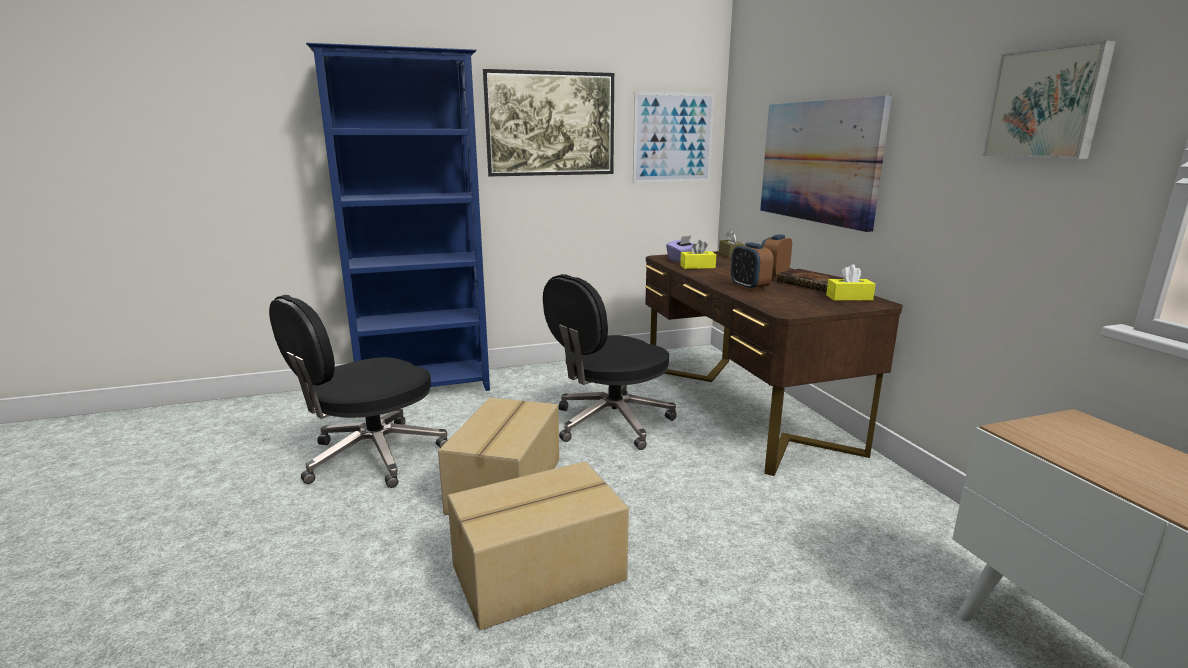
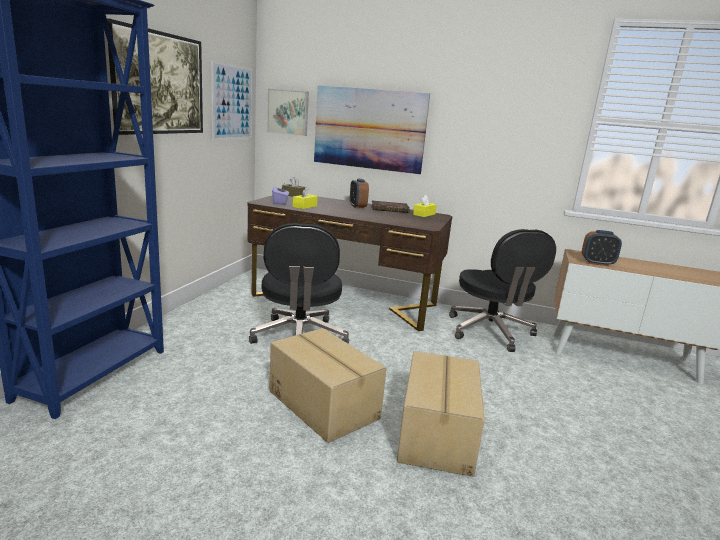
camera: 55 degrees left, 0 degrees up
black office chair [269,295,448,488] -> black office chair moved to [449,229,556,352]
alarm clock [731,242,773,290] -> alarm clock moved to [582,230,622,266]
picture [983,40,1116,159] -> picture moved to [267,89,309,136]

